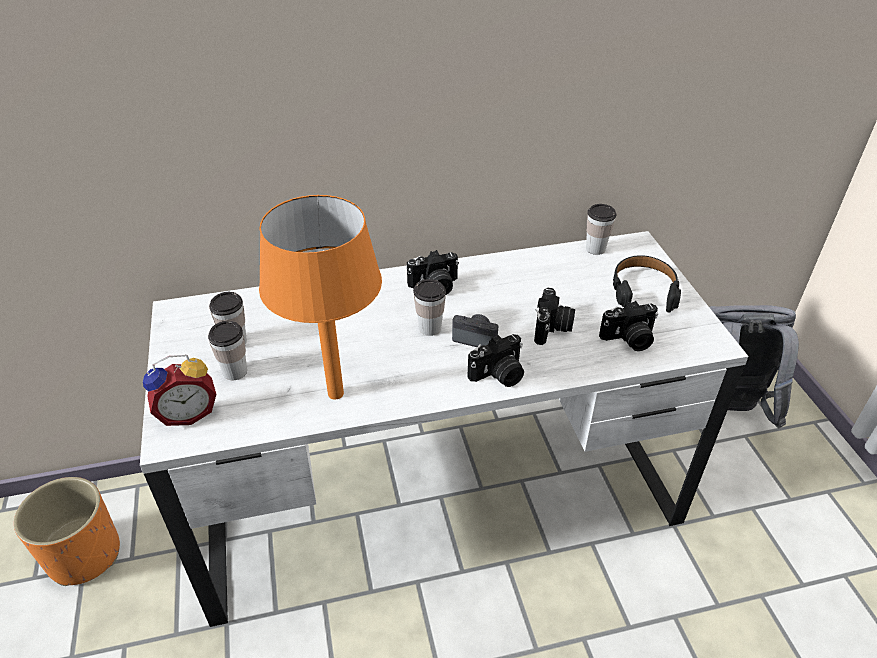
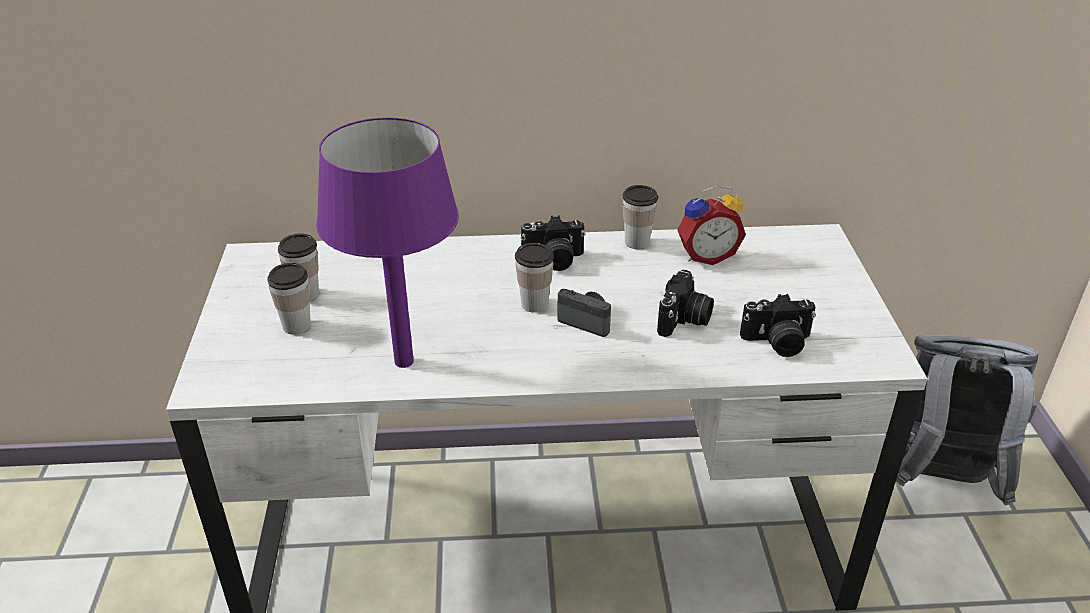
camera: 10 degrees right, 5 degrees down
orange planter [14,477,120,586] -> none
alarm clock [143,355,216,426] -> alarm clock moved to [677,185,746,265]
orange table lamp [259,195,382,399] -> purple table lamp [316,117,459,368]
camera [467,334,524,387] -> none
cup [586,204,617,255] -> cup moved to [622,185,658,249]
black headphones [613,255,681,313] -> none

